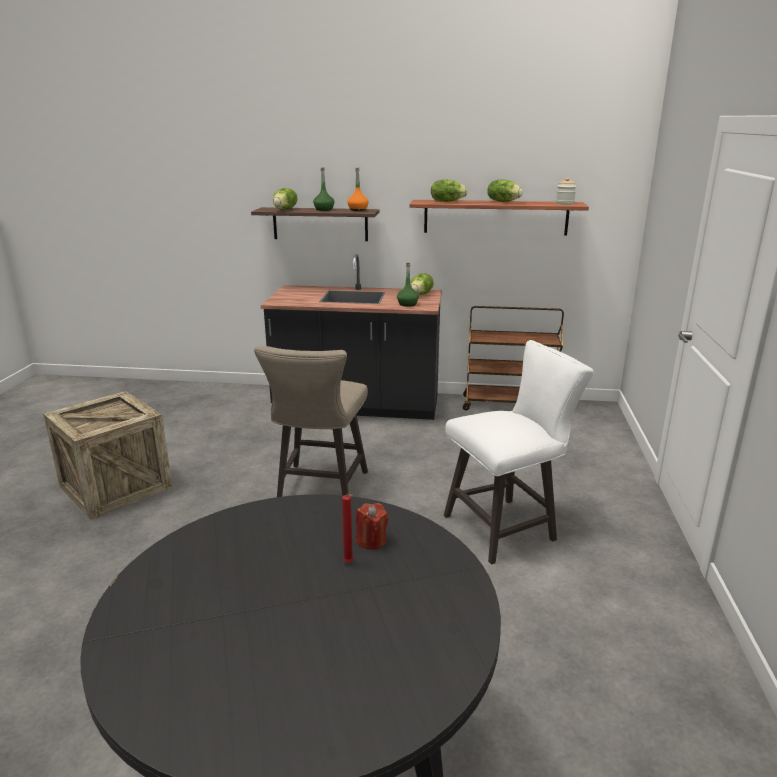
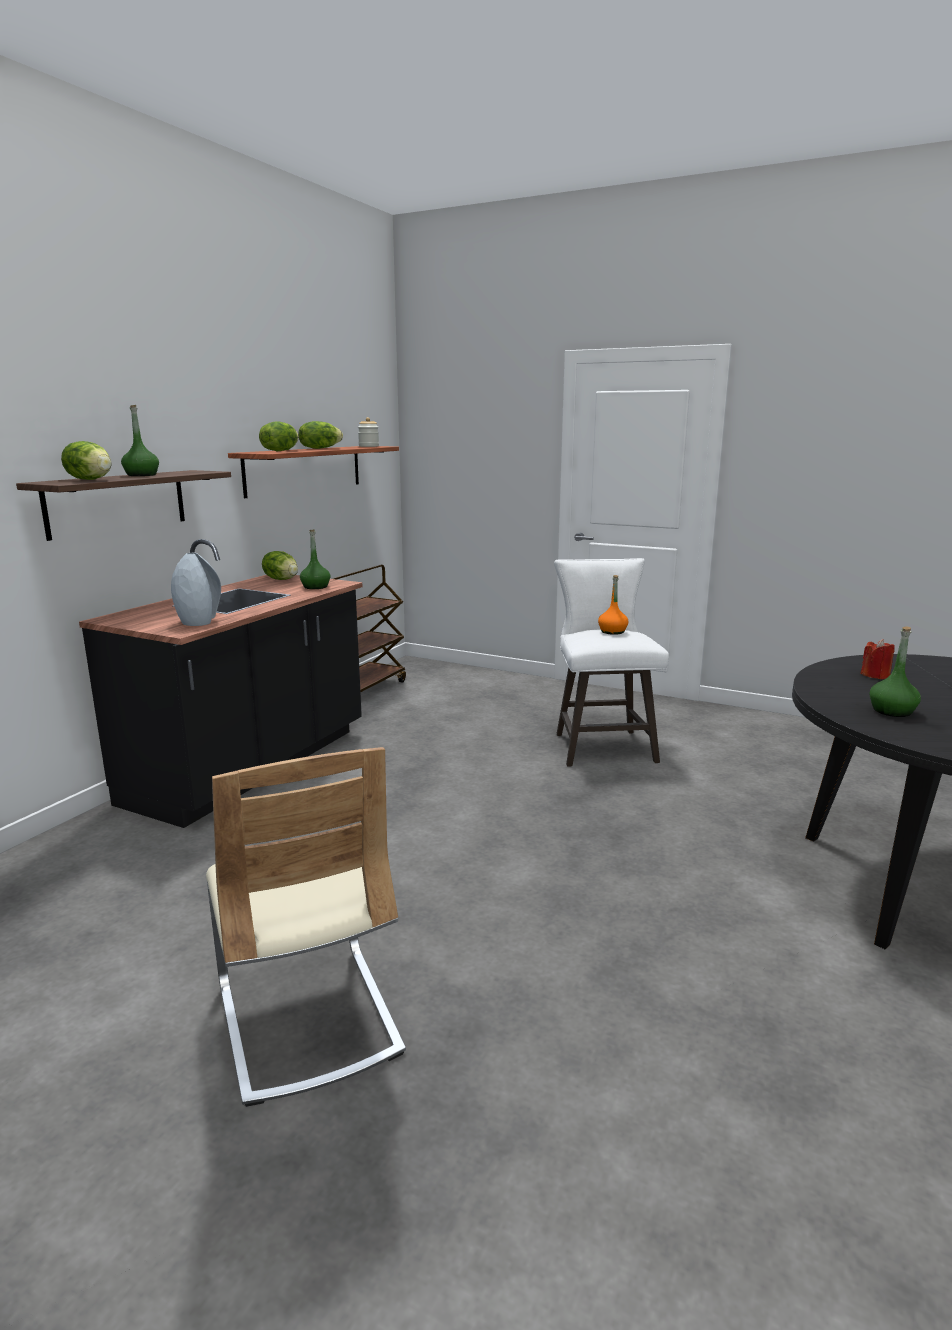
camera: 70 degrees left, 5 degrees down
crate [43,391,173,519] -> beige chair [206,747,406,1107]
beige stool [254,345,368,497] -> none
red candle [342,492,354,563] -> none
orange bottle [347,168,369,211] -> orange bottle moved to [598,575,628,635]
none -> grey vase [171,553,221,626]
none -> green bottle [870,626,921,717]

